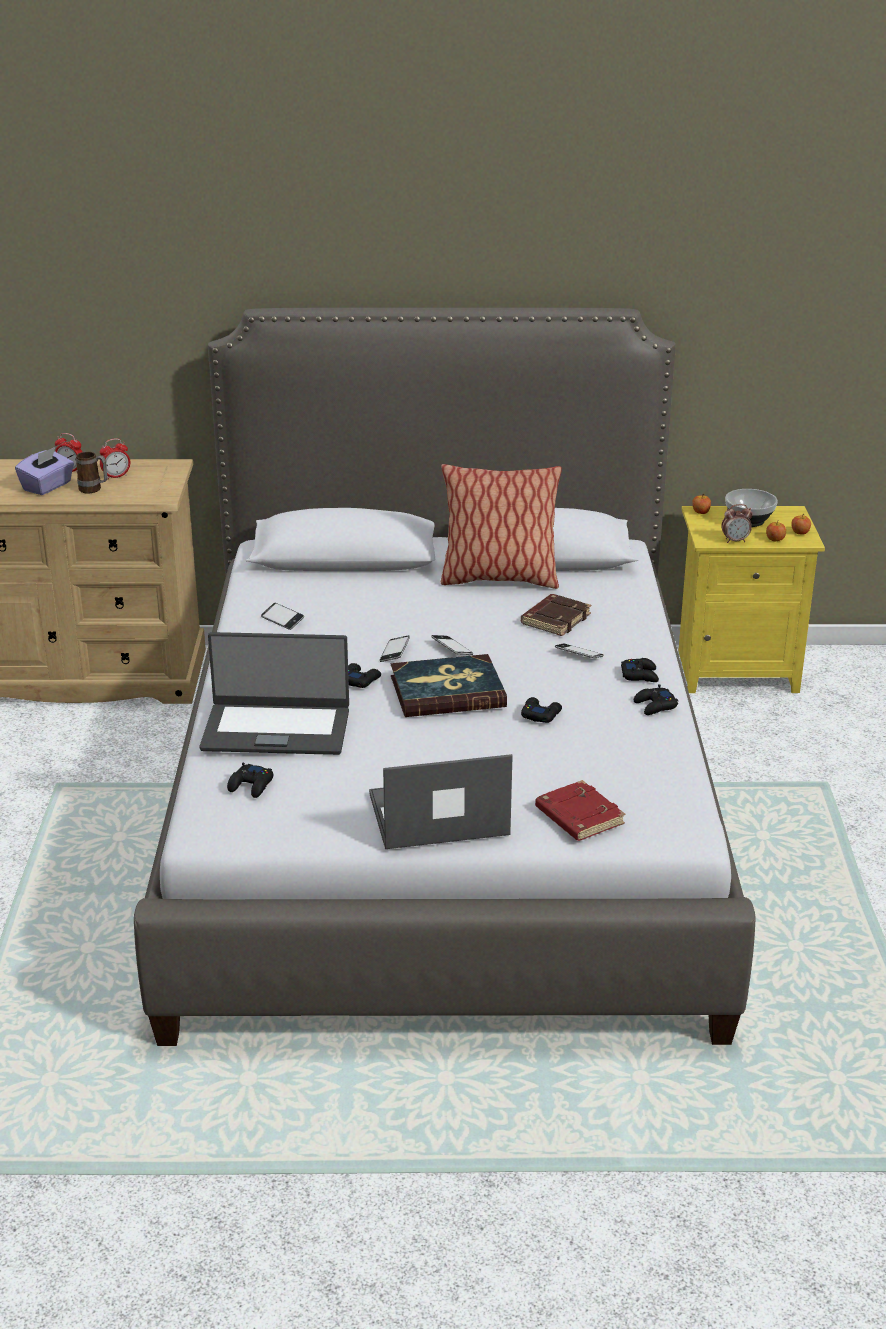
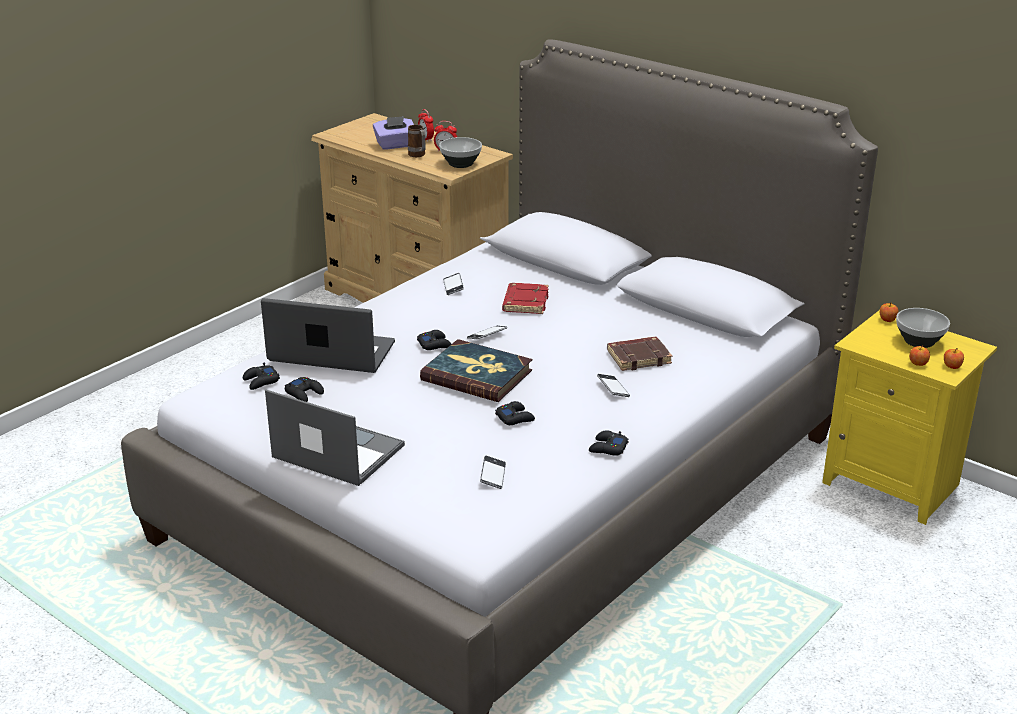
camera: 40 degrees right, 0 degrees up
laptop [199,632,349,755] -> laptop turned 150 degrees clockwise [261,298,395,373]
phone [431,635,473,655] -> phone moved to [480,456,506,489]
pillow [441,464,562,589] -> none
red book [535,780,625,841] -> red book moved to [502,283,549,314]
black game controller [621,658,659,682] -> black game controller moved to [285,377,324,402]
alarm clock [721,504,753,543] -> none
none -> bowl [439,137,482,168]

